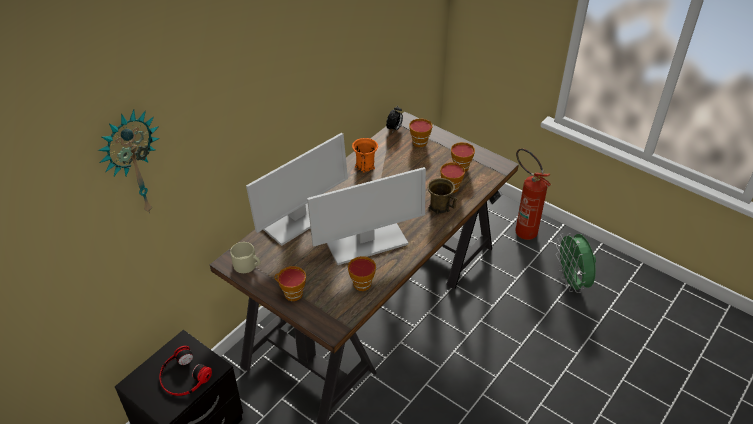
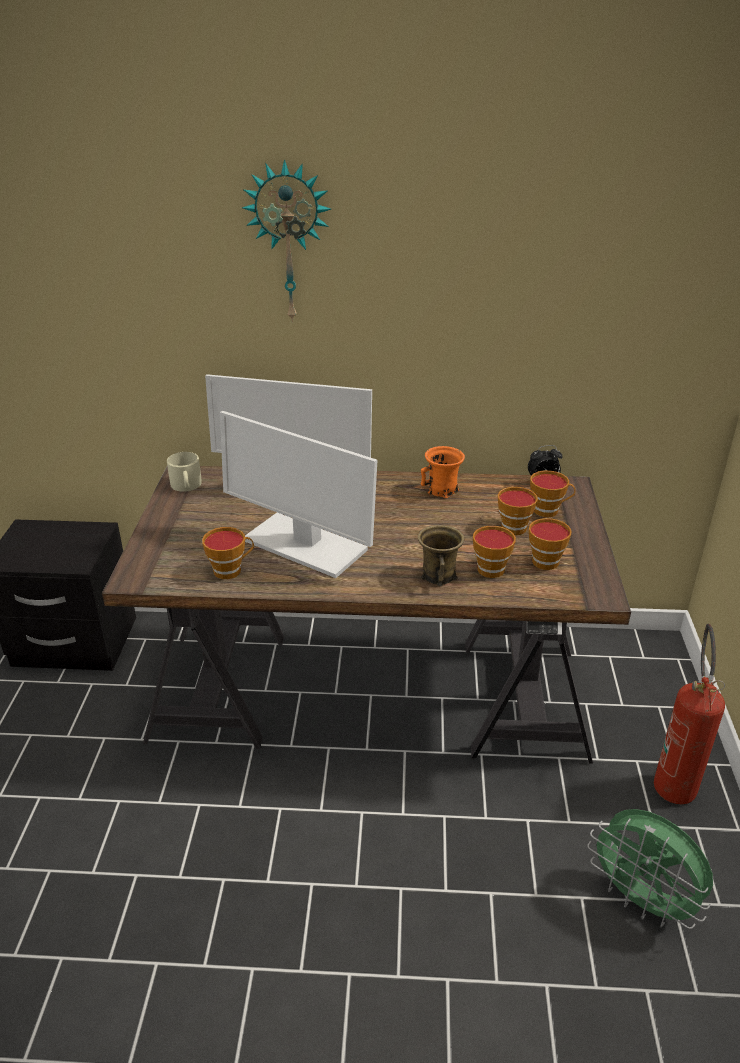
camera: 55 degrees right, 10 degrees down
wall clock [98,109,160,214] -> wall clock moved to [242,159,331,323]
headphones [159,346,212,396] -> none
cup [275,266,306,301] -> cup moved to [498,487,538,535]
green fan [556,233,596,293] -> green fan turned 90 degrees counterclockwise [587,809,713,929]

